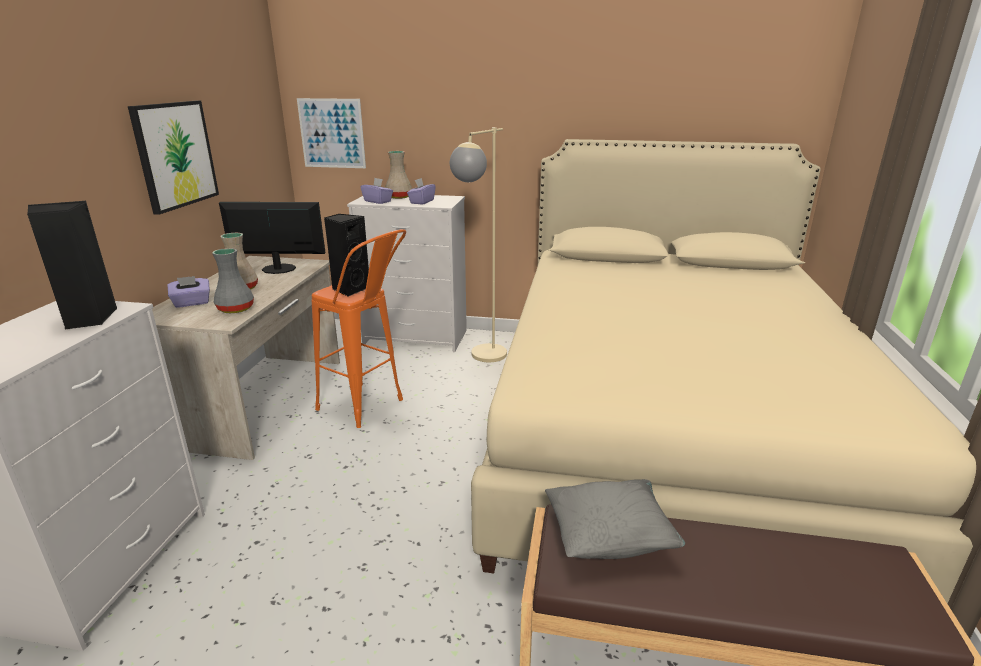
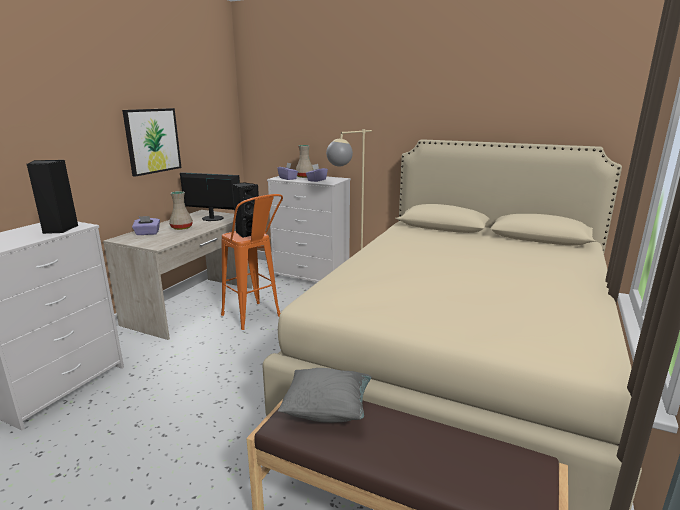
camera: 15 degrees right, 5 degrees down
grey vase [212,248,254,313] -> none
picture [297,98,366,168] -> none

